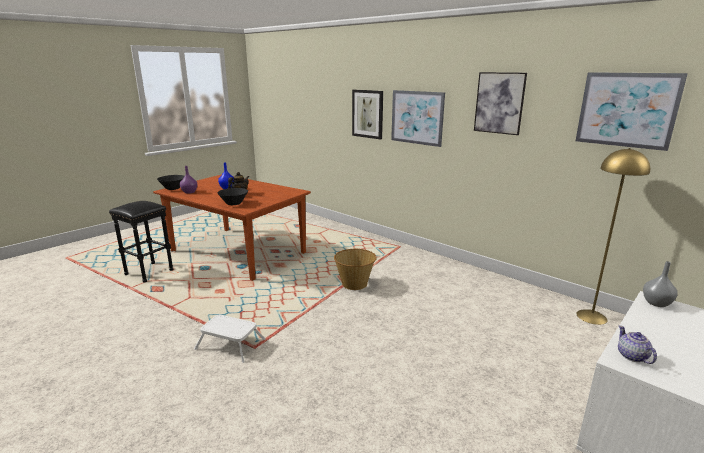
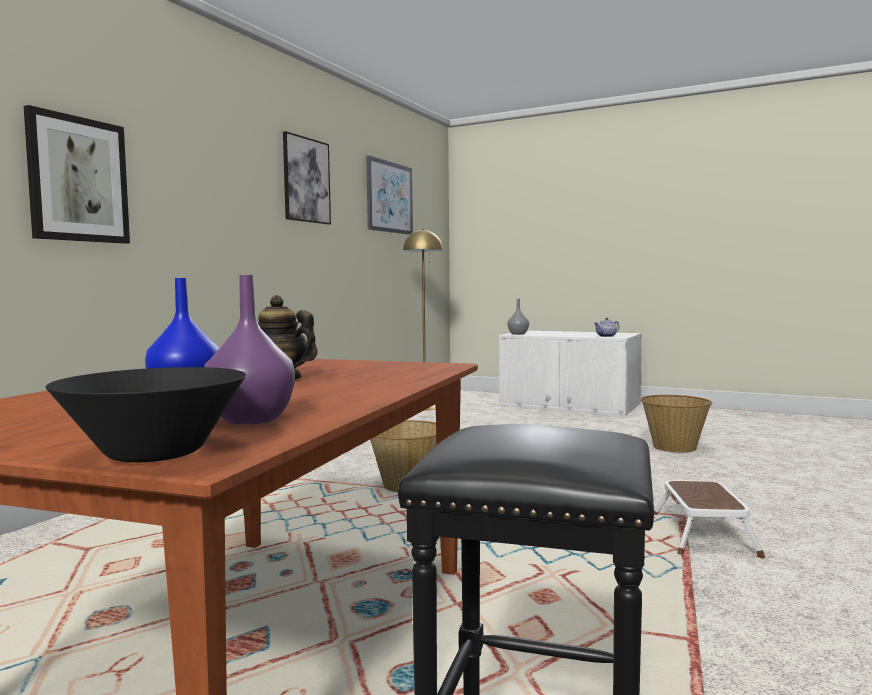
camera: 105 degrees left, 15 degrees down
white step ladder [194,315,265,363] -> brown step ladder [654,480,766,559]
black bowl [217,188,248,205] -> none
picture [391,90,445,147] -> none
none -> basket [640,395,712,453]

